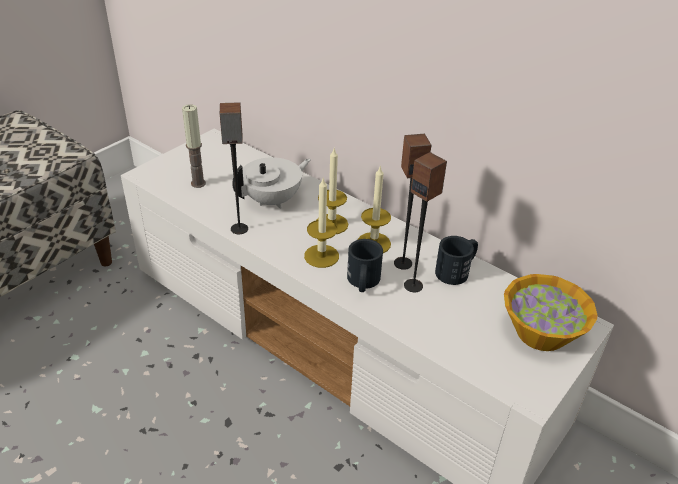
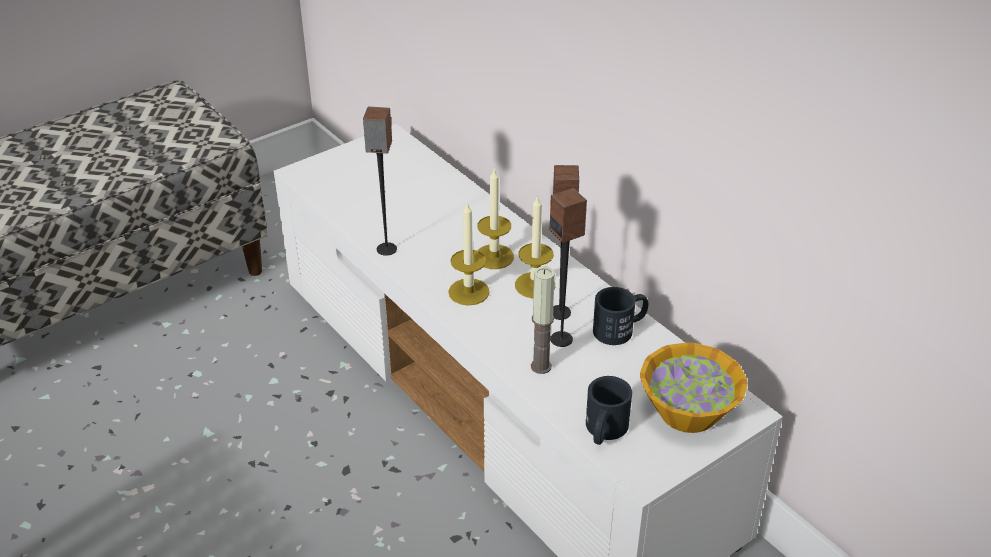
camera: 15 degrees right, 0 degrees up
candle [182,104,206,188] -> candle moved to [531,266,555,374]
white teapot [232,157,311,209] -> none
black mug [347,239,383,292] -> black mug moved to [586,376,632,445]

